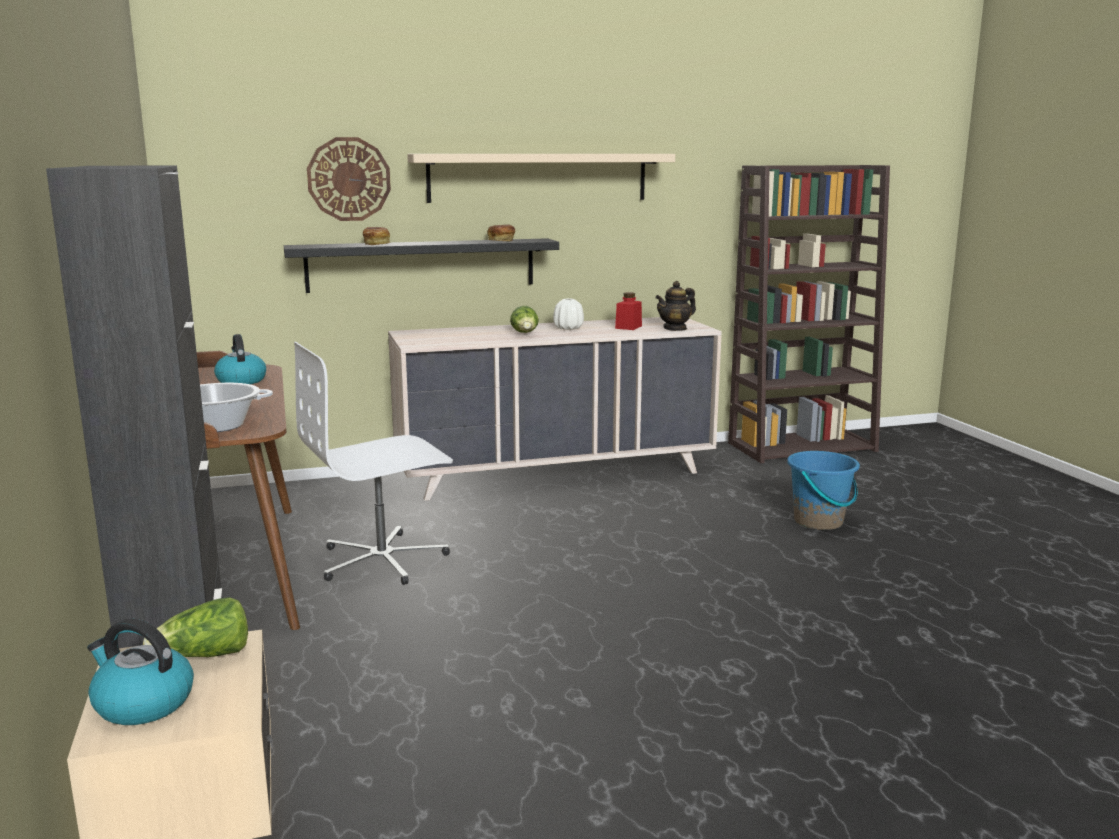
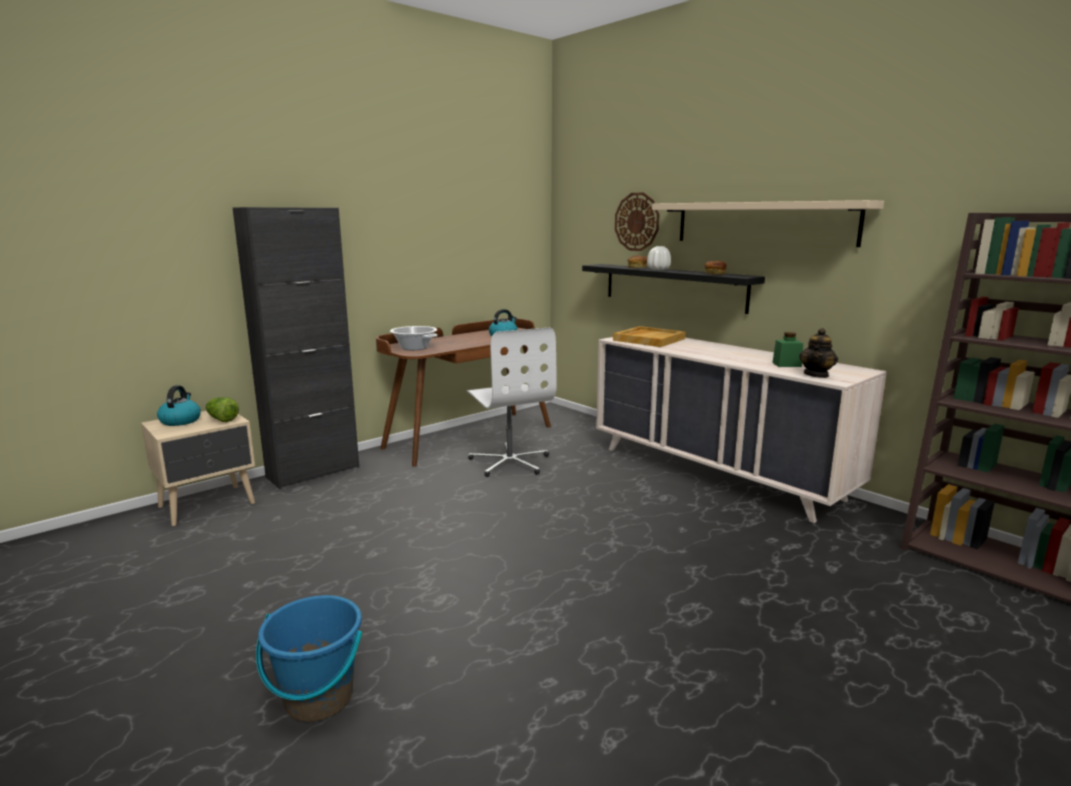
camera: 65 degrees right, 0 degrees up
white office chair [294,342,453,585] -> white office chair turned 150 degrees counterclockwise [467,327,557,477]
lettuce [510,306,539,333] -> none
white vase [553,298,584,330] -> white vase moved to [647,246,671,270]
red jar [615,292,642,330] -> green jar [772,332,803,367]
teapot [655,281,696,331] -> teapot turned 90 degrees counterclockwise [799,328,838,378]
blue bucket [787,451,860,530] -> blue bucket moved to [256,595,362,722]
none -> beige tray [613,326,686,347]

